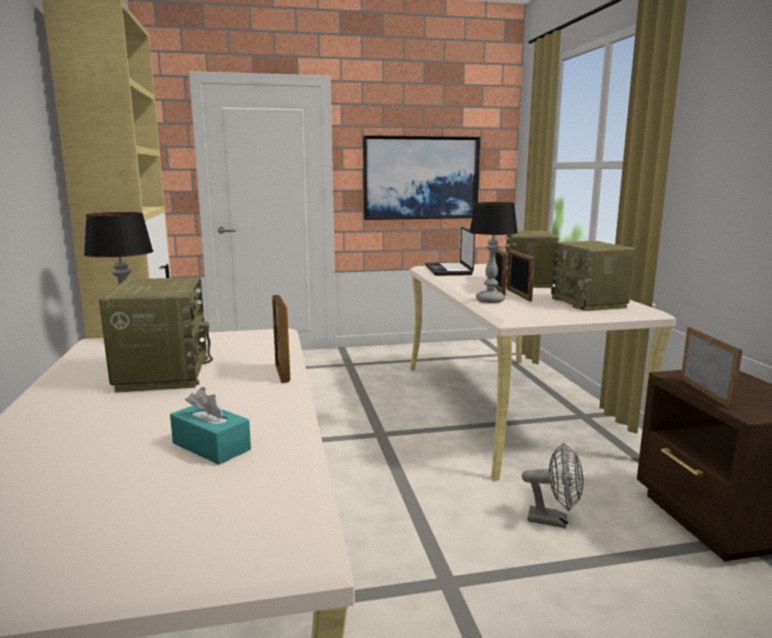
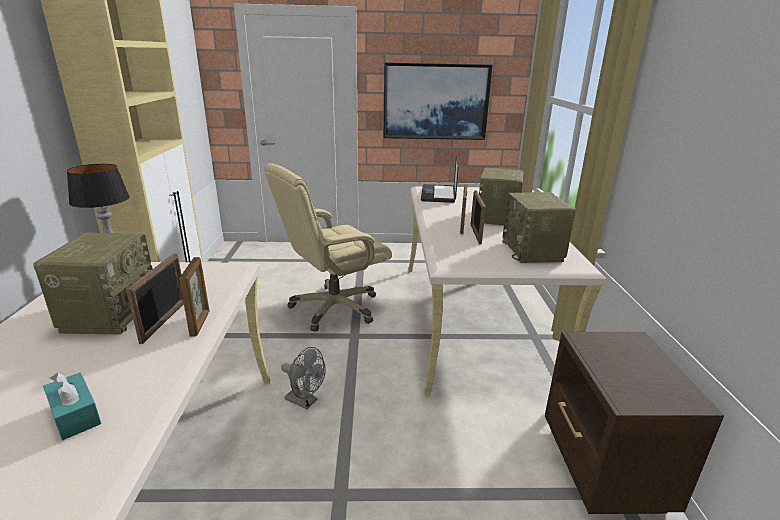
camera: 10 degrees right, 10 degrees up
table lamp [469,202,518,303] -> none
grey fan [522,443,583,528] -> grey fan moved to [281,347,326,409]
picture frame [681,327,743,409] -> picture frame moved to [126,253,184,344]
none -> beige office chair [264,163,392,332]

